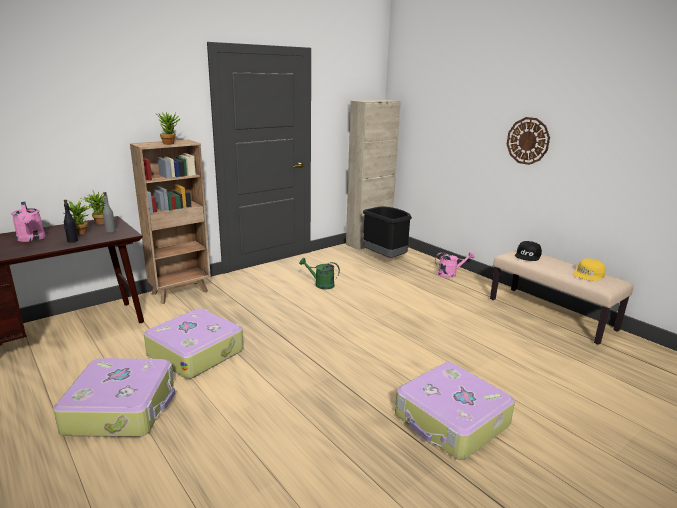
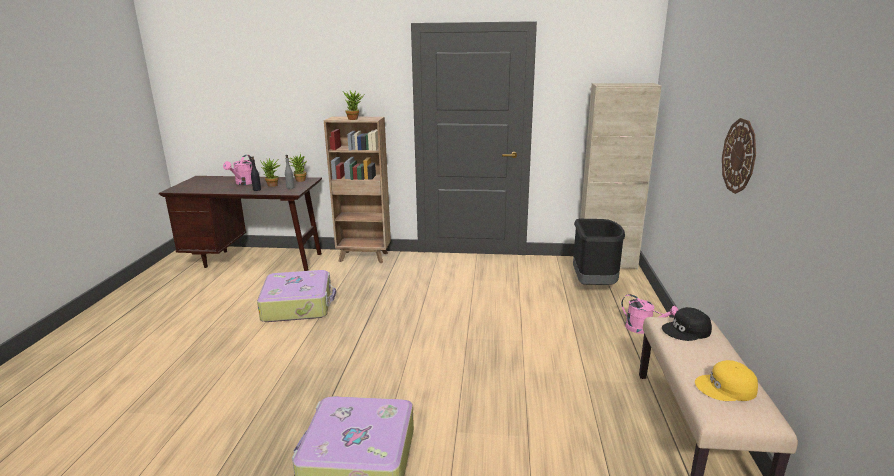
camera: 45 degrees right, 0 degrees up
suitcase [53,358,175,437] -> none
green watering can [299,258,340,289] -> none

